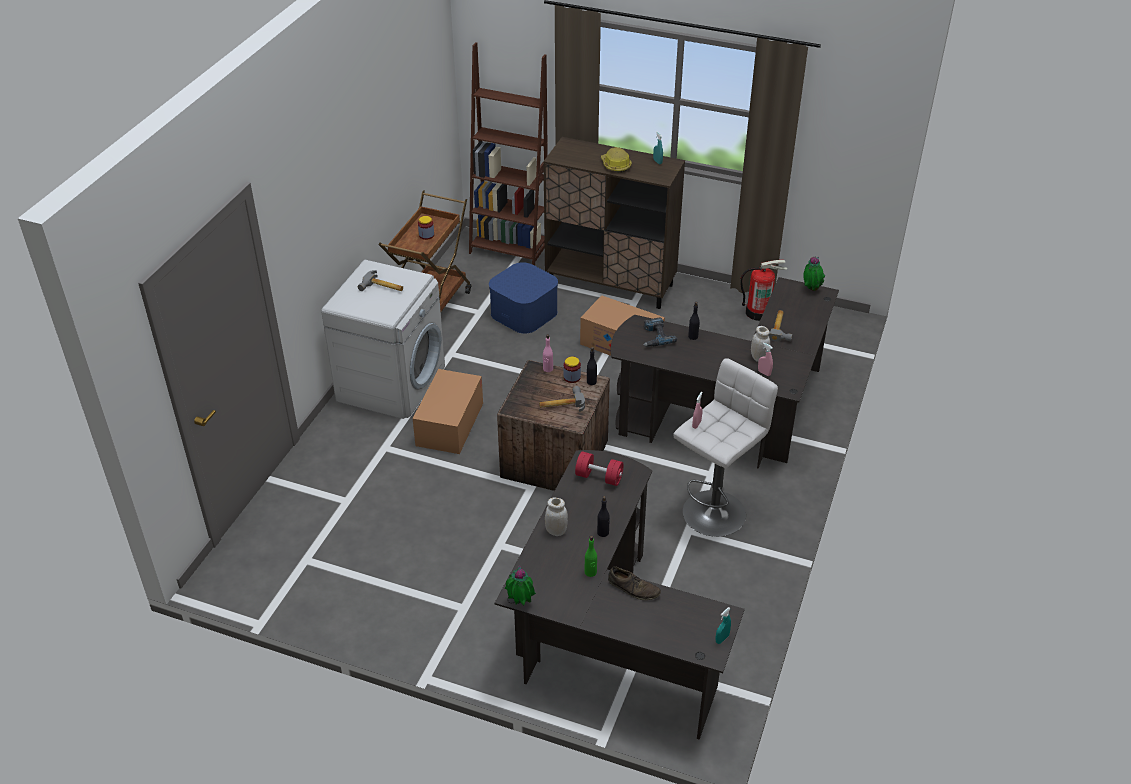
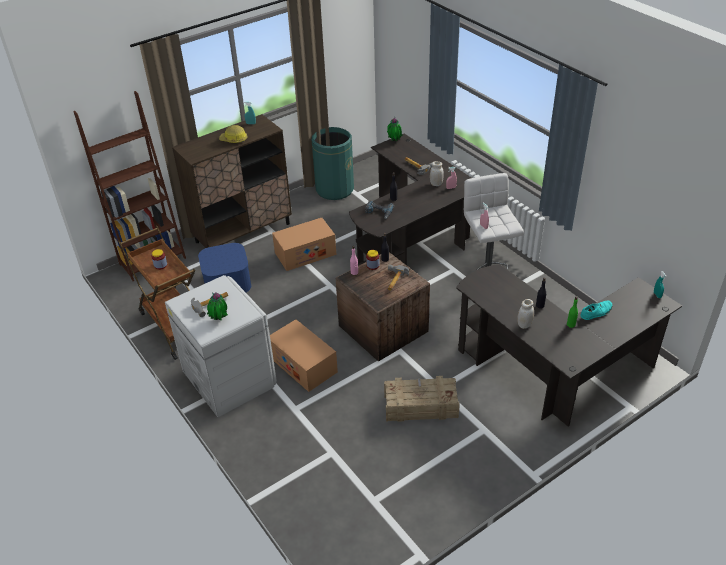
camera: 55 degrees left, 0 degrees up
potted plant [505,566,536,606] -> potted plant moved to [207,292,228,320]
red dumbbell [575,452,624,486] -> none
brown shoe [608,567,661,600] -> turquoise shoe [581,300,613,320]
fire extinguisher [740,260,787,321] -> green trash can [312,127,354,200]
none -> crate [384,376,460,422]

